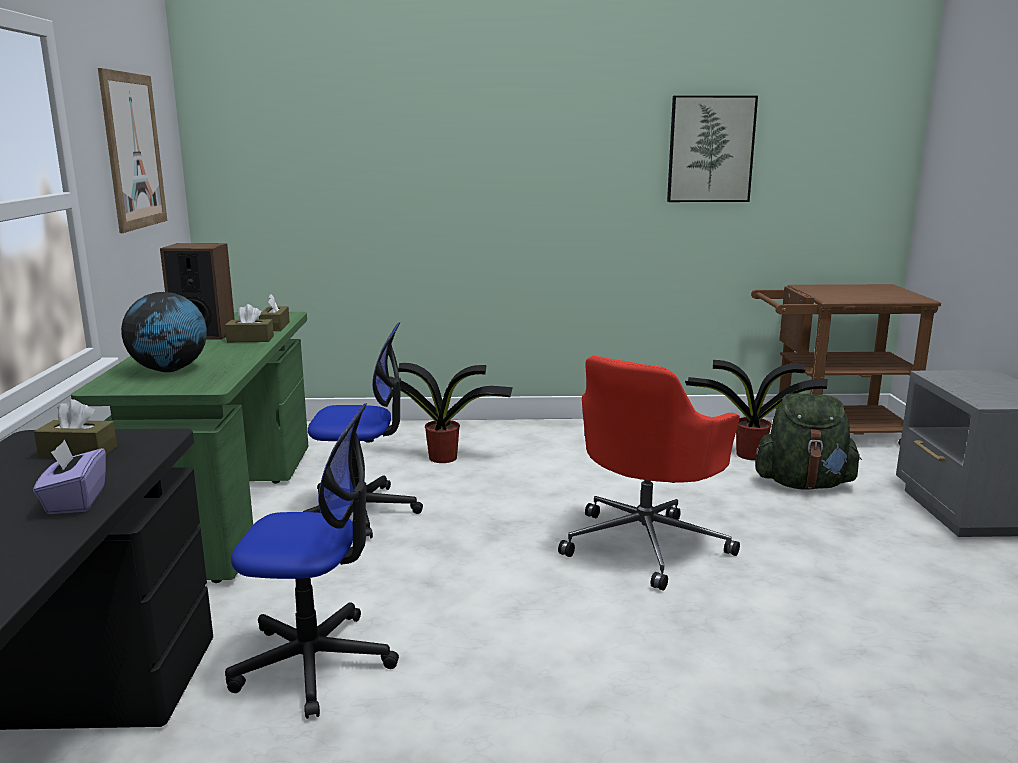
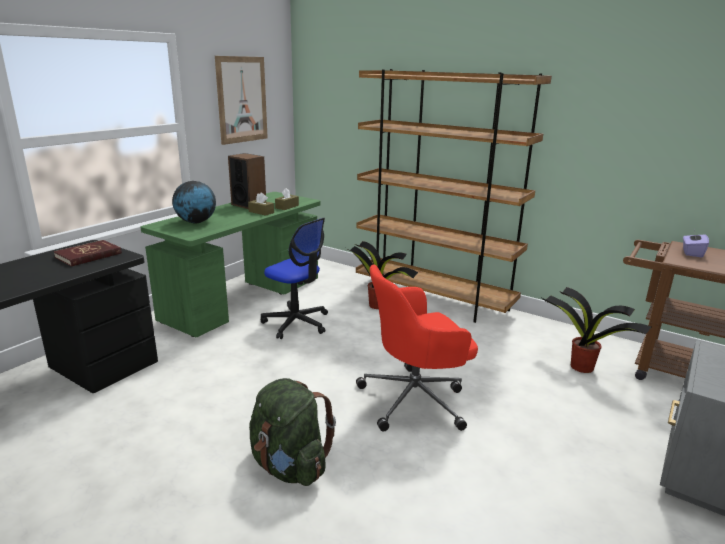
camera: 35 degrees right, 5 degrees up
purple tissue box [33,440,106,514] -> purple tissue box moved to [683,229,709,257]
brown tissue box [34,399,117,458] -> red book [54,240,122,267]
office chair [225,403,399,719] -> none
picture [667,96,758,202] -> none
green backpack [755,393,862,490] -> green backpack moved to [249,378,336,486]
none -> brown bookcase [356,69,552,323]

